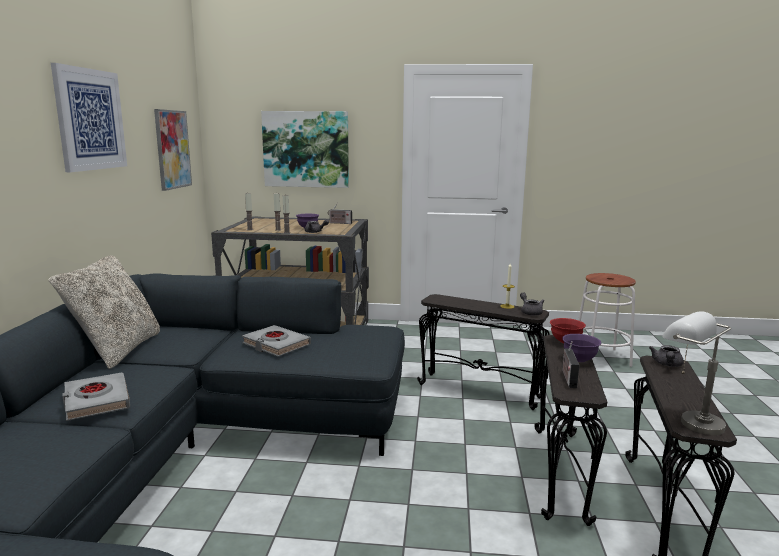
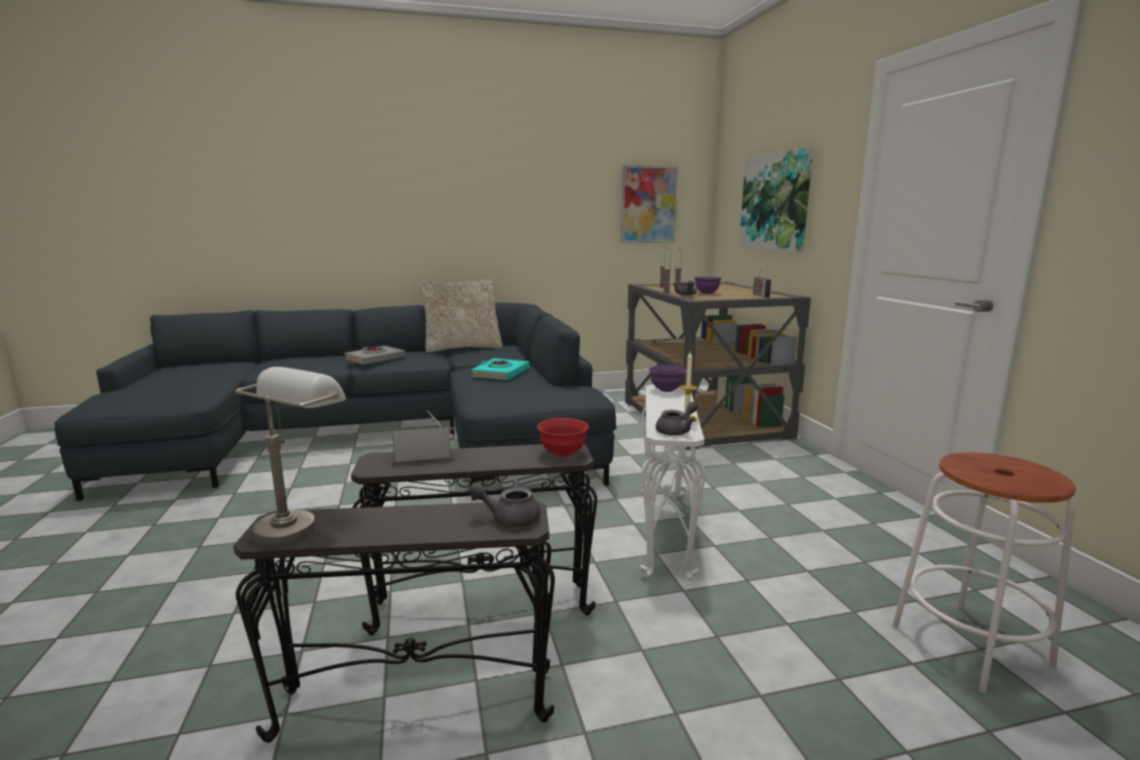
camera: 70 degrees right, 0 degrees up
picture [51,63,127,172] -> none
grey book [242,325,311,357] -> turquoise book [471,358,530,380]
black side table [417,294,550,410] -> white side table [640,385,706,581]
purple bowl [562,334,601,362] -> purple bowl moved to [648,365,687,392]

